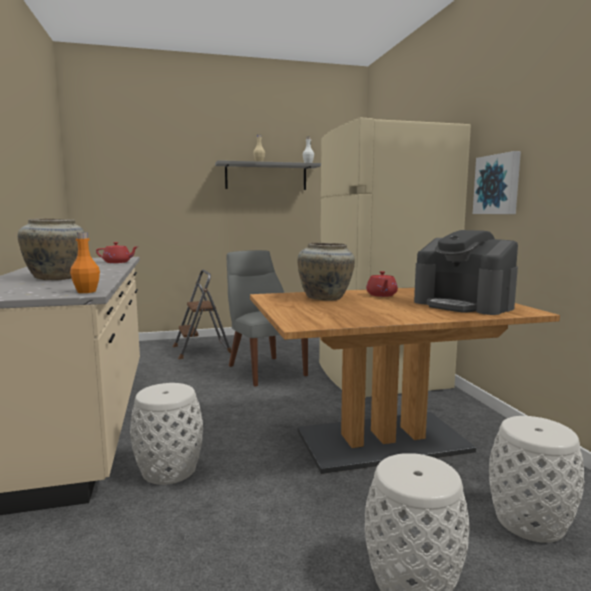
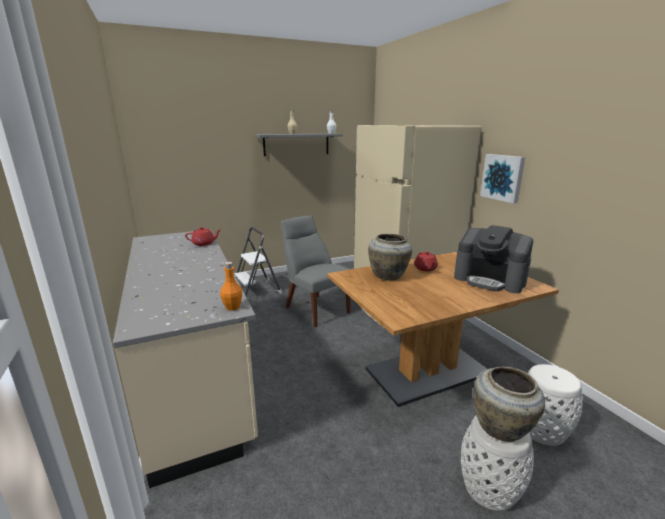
camera: 10 degrees left, 10 degrees up
beige vase [18,219,85,280] -> beige vase moved to [473,366,545,442]
white stool [130,383,203,485] -> none
brown step ladder [172,270,231,359] -> white step ladder [235,227,282,296]

